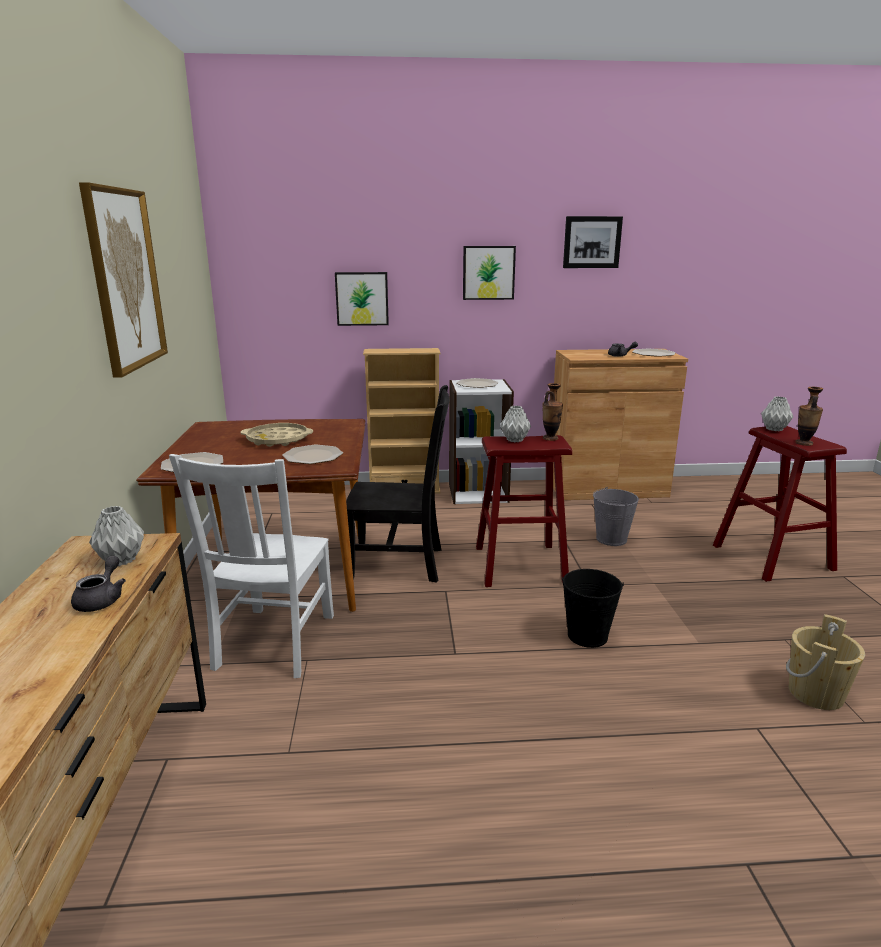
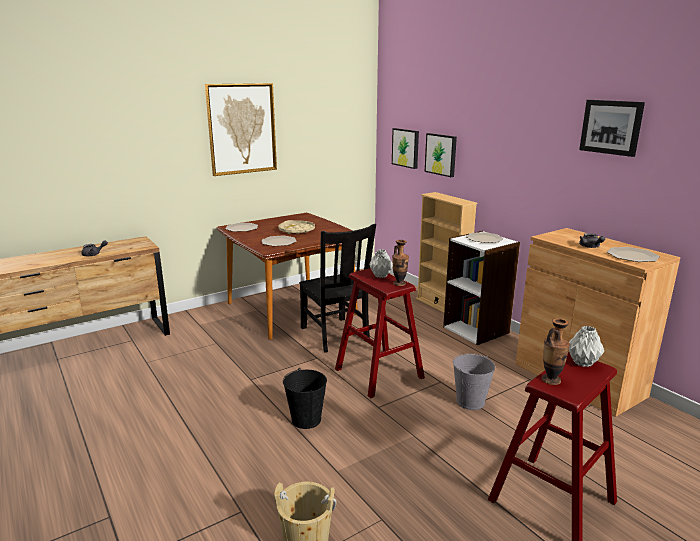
camera: 60 degrees right, 0 degrees up
grey vase [89,506,144,566] -> none
white chair [169,454,334,678] -> none
picture [463,246,516,300] -> picture moved to [392,128,419,169]

